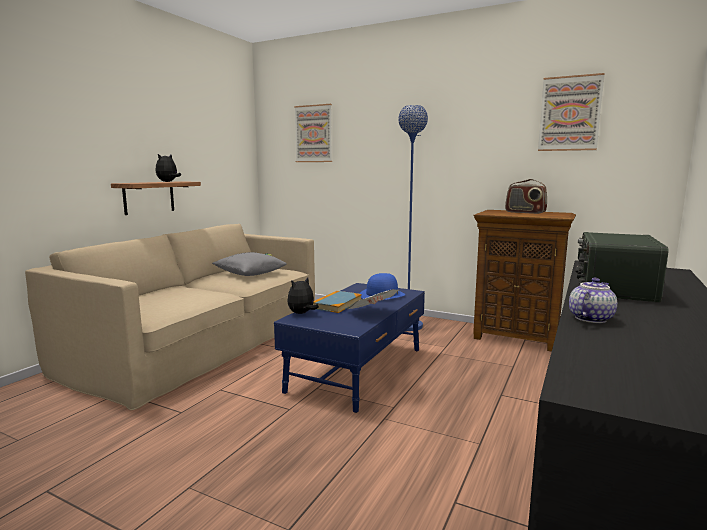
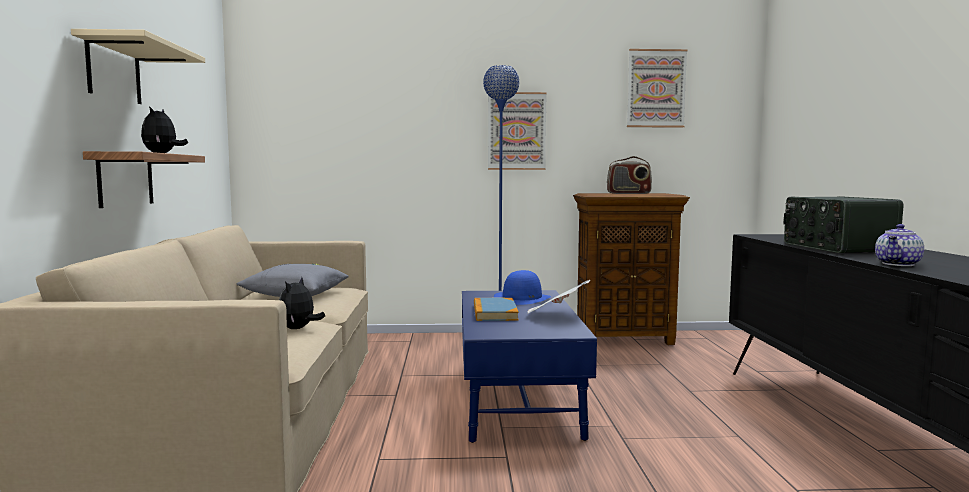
camera: 30 degrees left, 5 degrees down
plush toy [287,277,319,314] -> plush toy moved to [279,277,325,329]
picture [294,104,332,162] -> picture moved to [488,92,547,170]
teapot [569,278,617,323] -> teapot turned 150 degrees counterclockwise [875,224,924,266]
none -> beige shelf [71,29,205,104]

